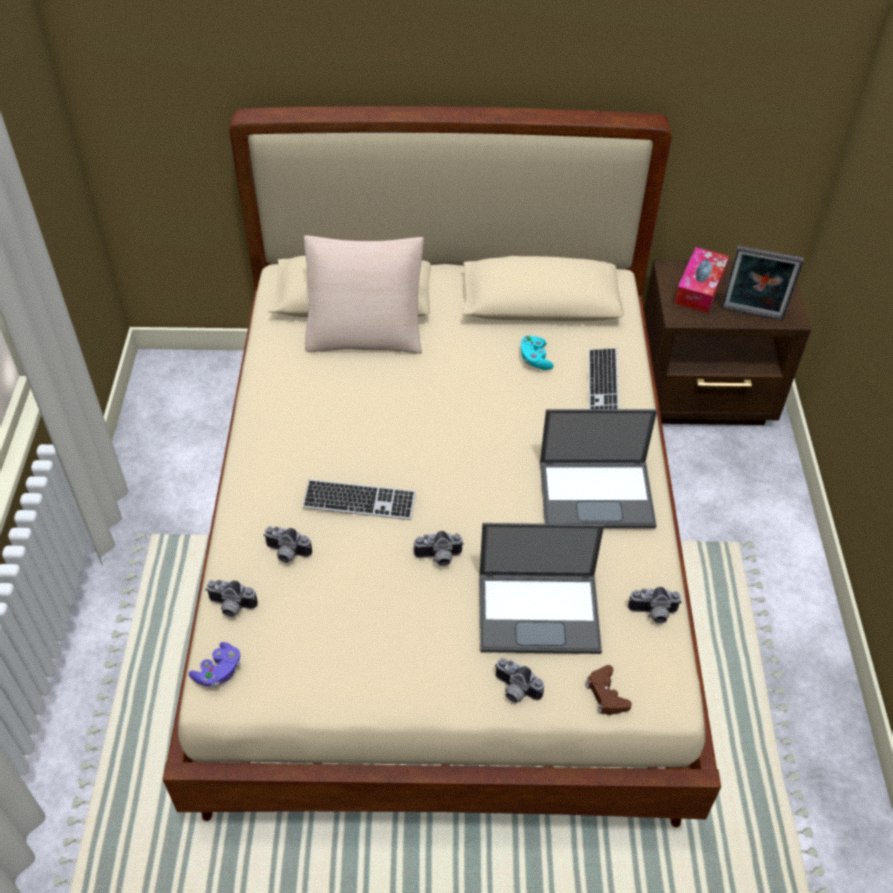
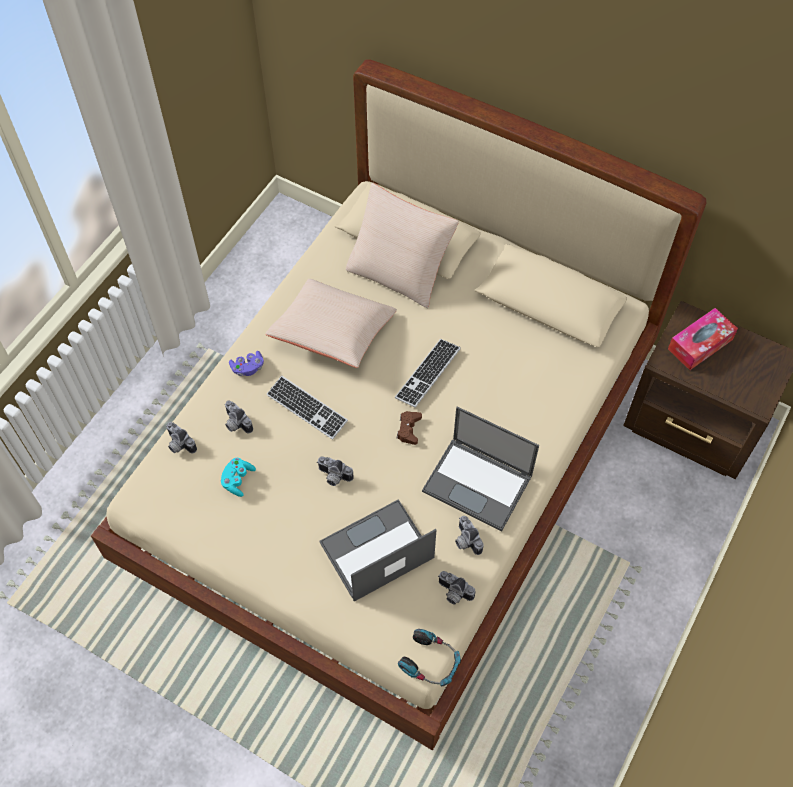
camera: 30 degrees right, 10 degrees up
purple game controller [189,642,240,687] -> purple game controller moved to [229,351,264,376]
laptop [479,523,604,654] -> laptop turned 120 degrees clockwise [319,499,436,601]
camera [495,658,544,703] -> camera moved to [455,516,484,555]
turquoise game controller [521,335,554,370] -> turquoise game controller moved to [221,458,256,497]
brown game controller [585,665,632,715] -> brown game controller moved to [397,411,422,445]
keyboard [588,348,619,409] -> keyboard moved to [395,339,461,408]
picture frame [721,245,804,321] -> none
none -> beige pillow [265,279,397,368]
none -> headphones [398,629,461,687]

